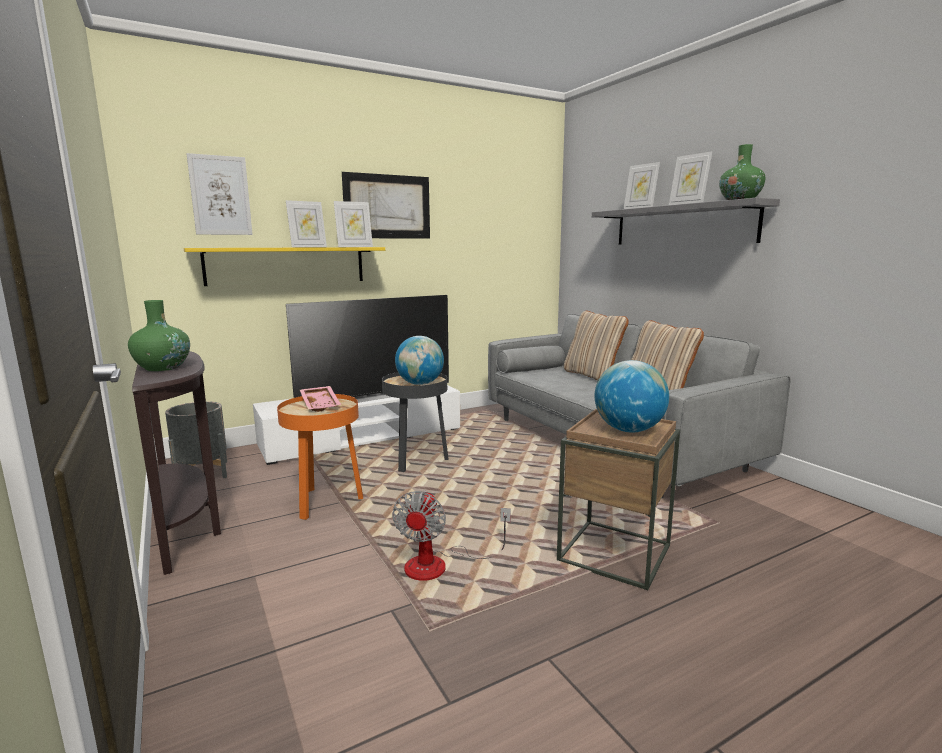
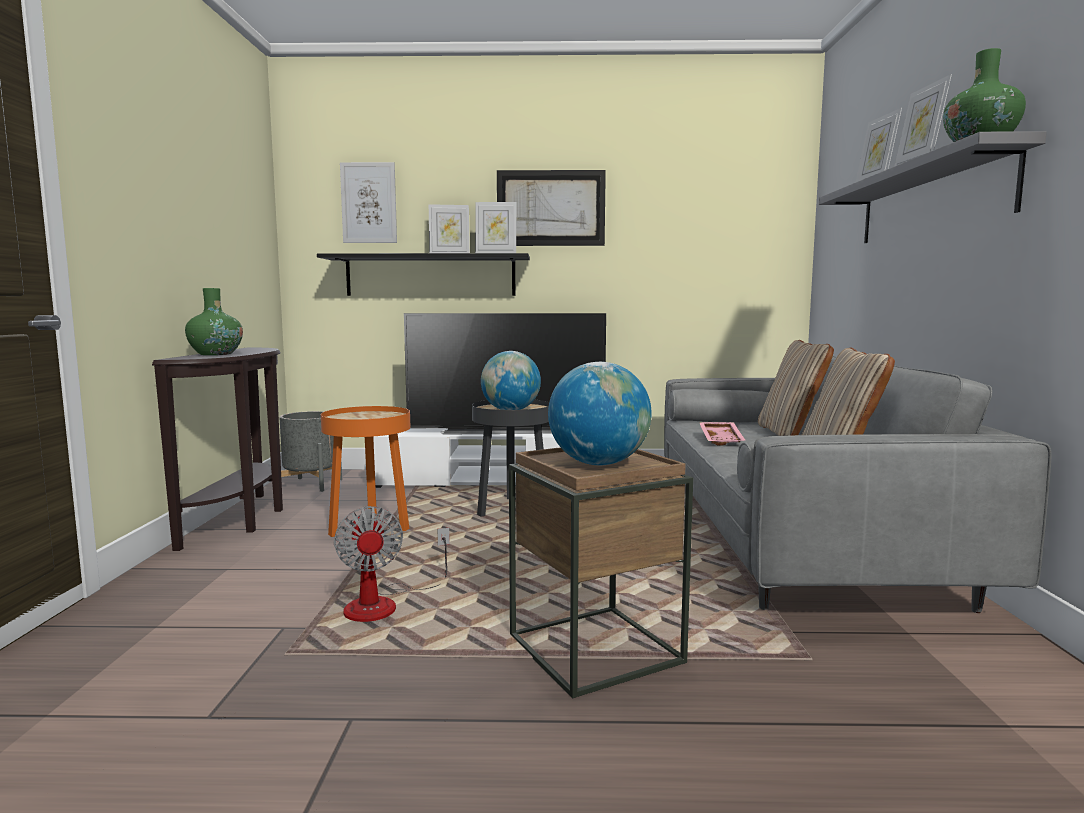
camera: 30 degrees right, 5 degrees down
yellow shelf [184,247,385,286] -> black shelf [317,253,530,296]
pink tray [300,386,341,412] -> pink tray moved to [699,422,746,446]
fan [392,490,511,581] -> fan turned 60 degrees counterclockwise [334,506,450,622]

